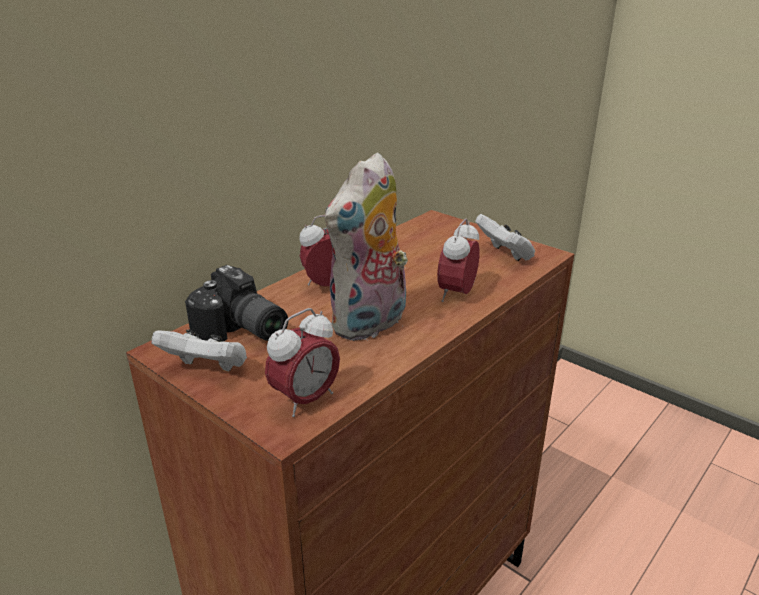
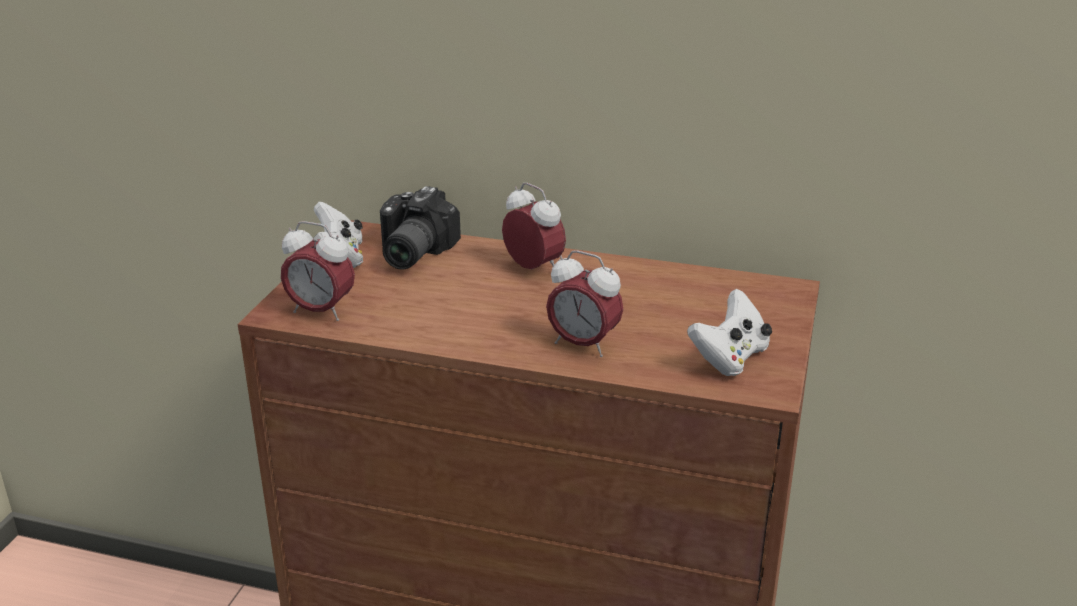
camera: 65 degrees right, 0 degrees up
plush toy [325,152,408,341] -> none
alarm clock [437,219,480,302] -> alarm clock turned 150 degrees counterclockwise [546,250,623,357]

